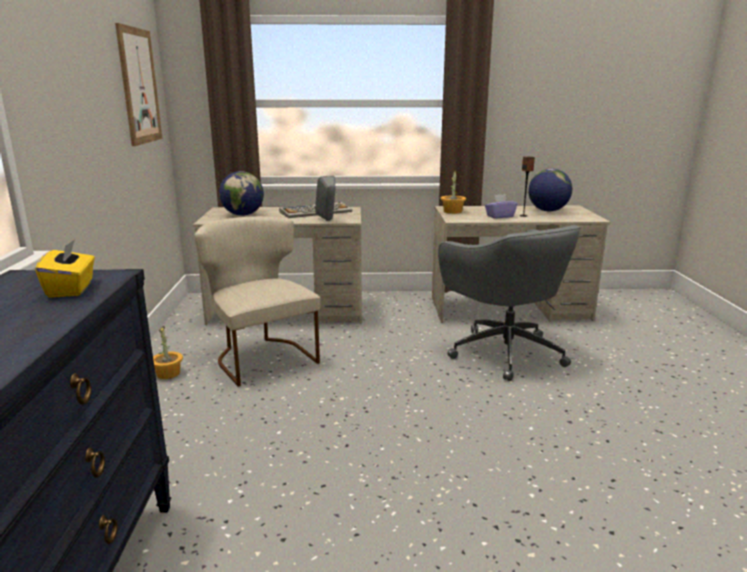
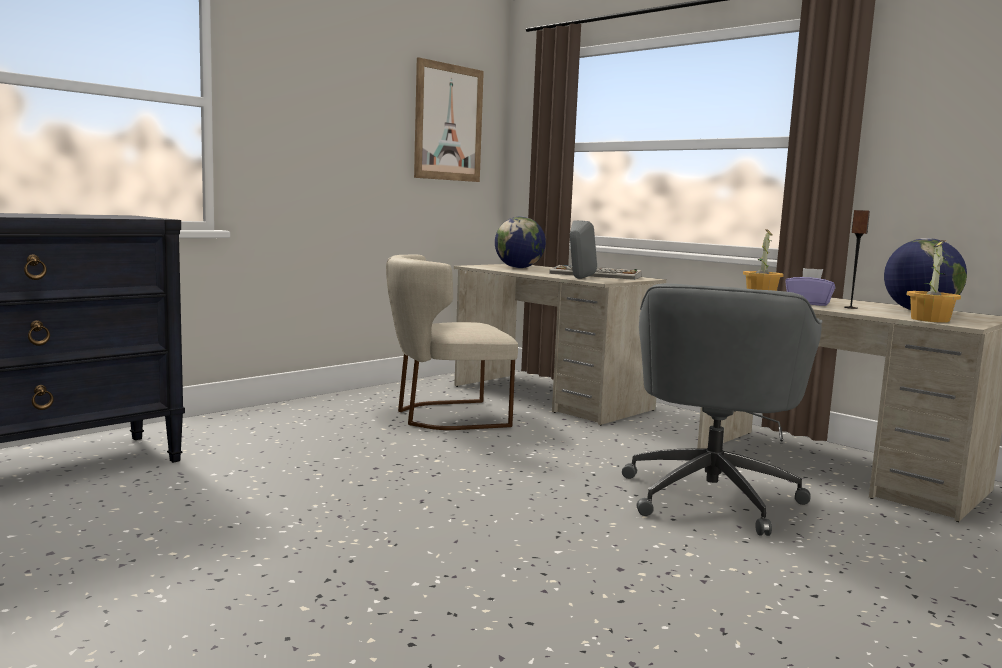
camera: 45 degrees right, 10 degrees down
yellow tissue box [35,239,95,298] -> none
potted plant [153,326,183,379] -> potted plant moved to [907,240,961,323]
beige chair [194,216,320,387] -> beige chair turned 120 degrees counterclockwise [386,255,518,430]

